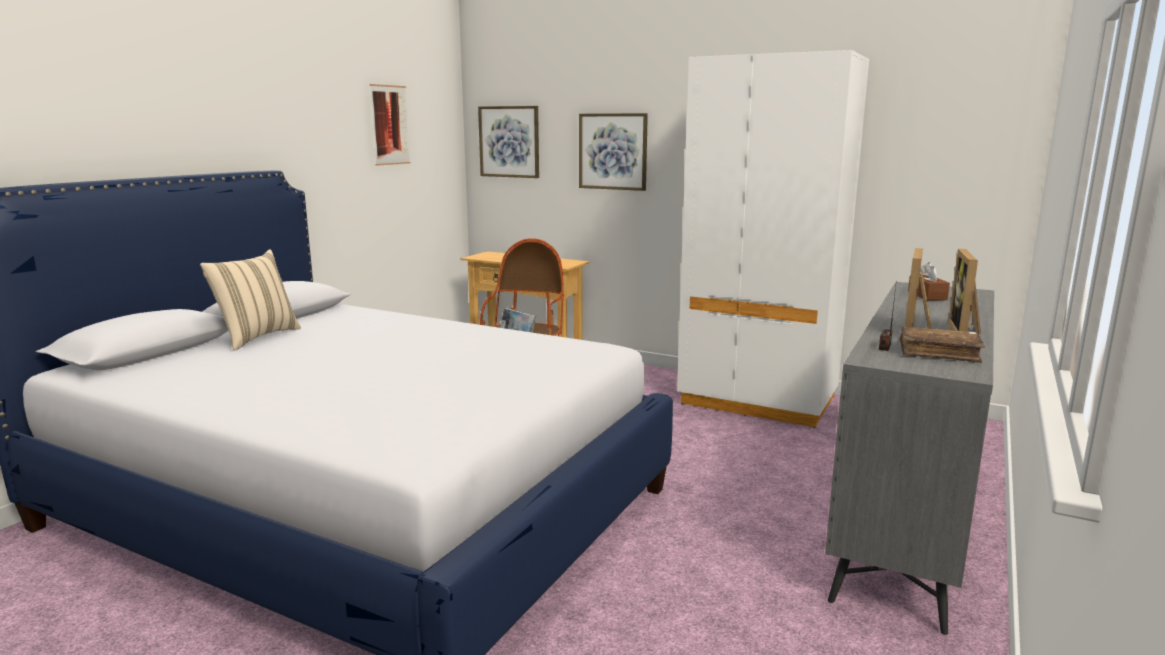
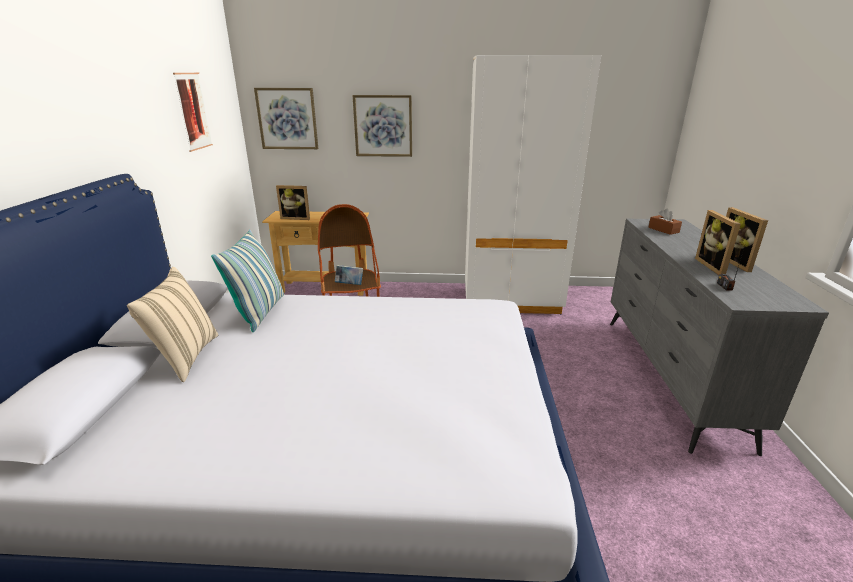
camera: 25 degrees left, 10 degrees up
brown book [899,326,985,363] -> none
none -> pillow [211,230,284,332]
none -> picture frame [276,185,310,220]

